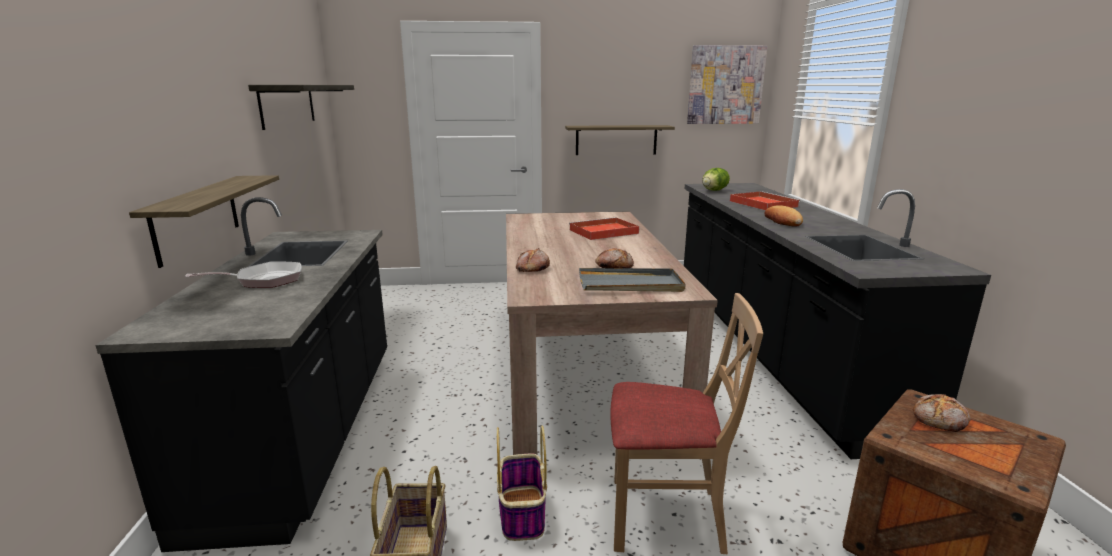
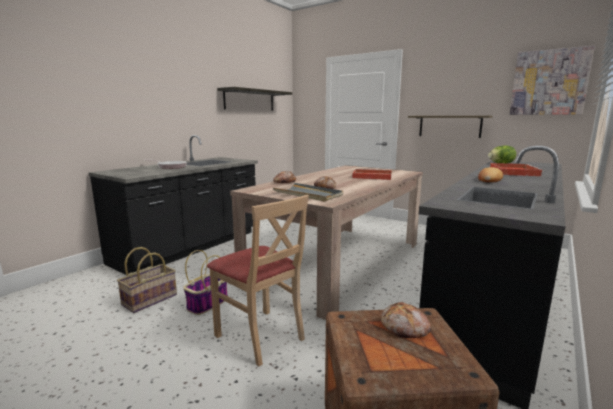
camera: 40 degrees right, 5 degrees down
shelf [129,175,279,268] -> none

